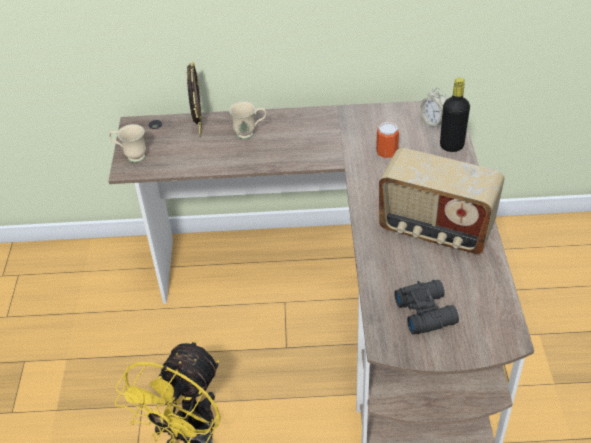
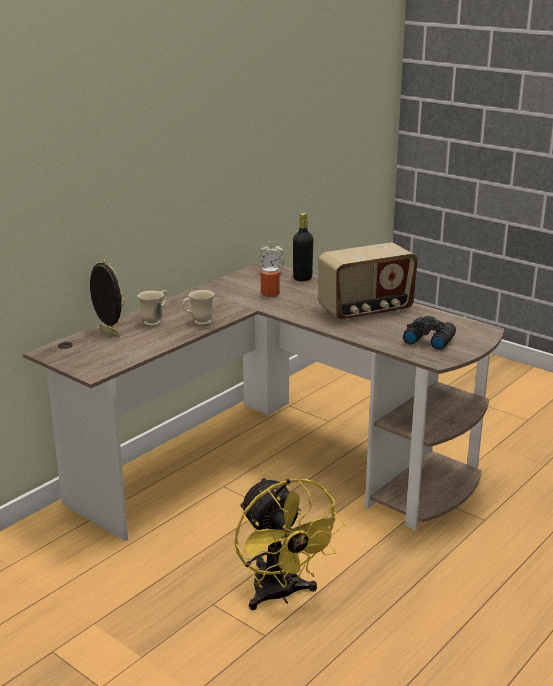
camera: 50 degrees left, 20 degrees down
beige mug [109,124,146,163] -> beige mug moved to [182,290,214,325]

